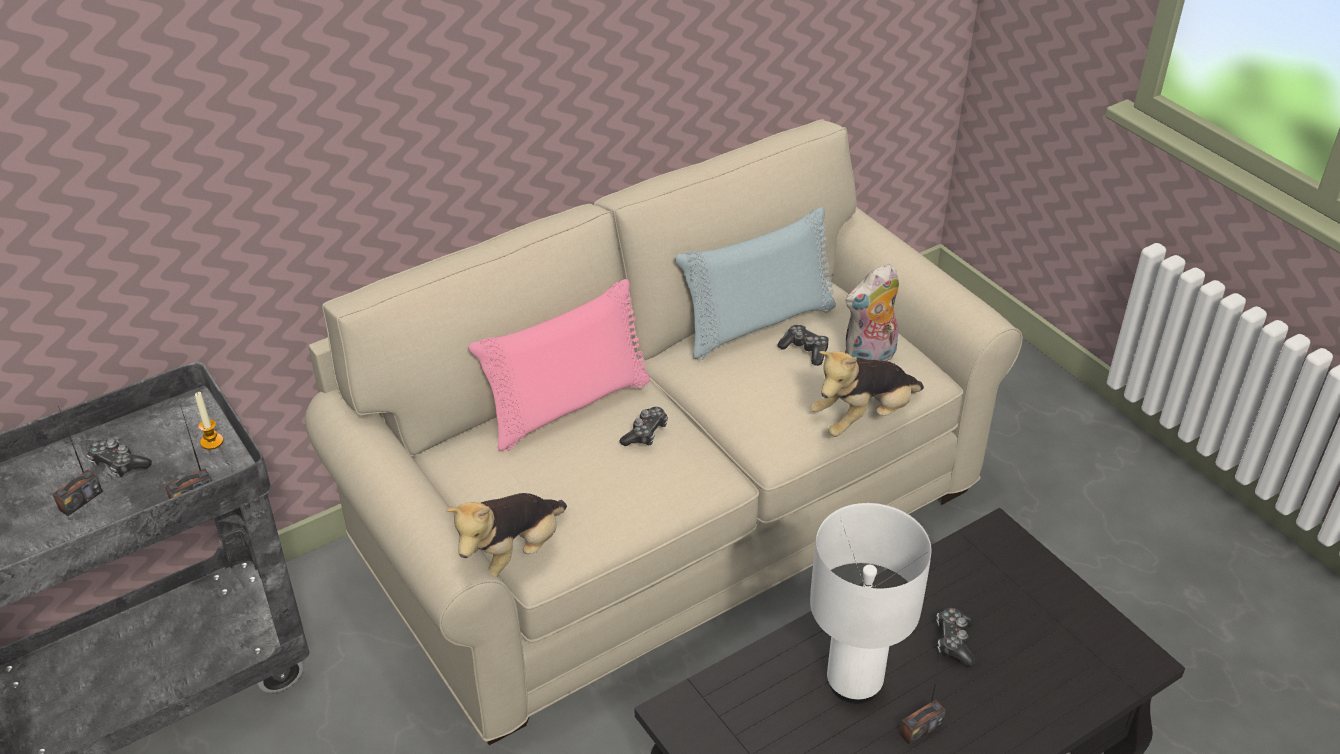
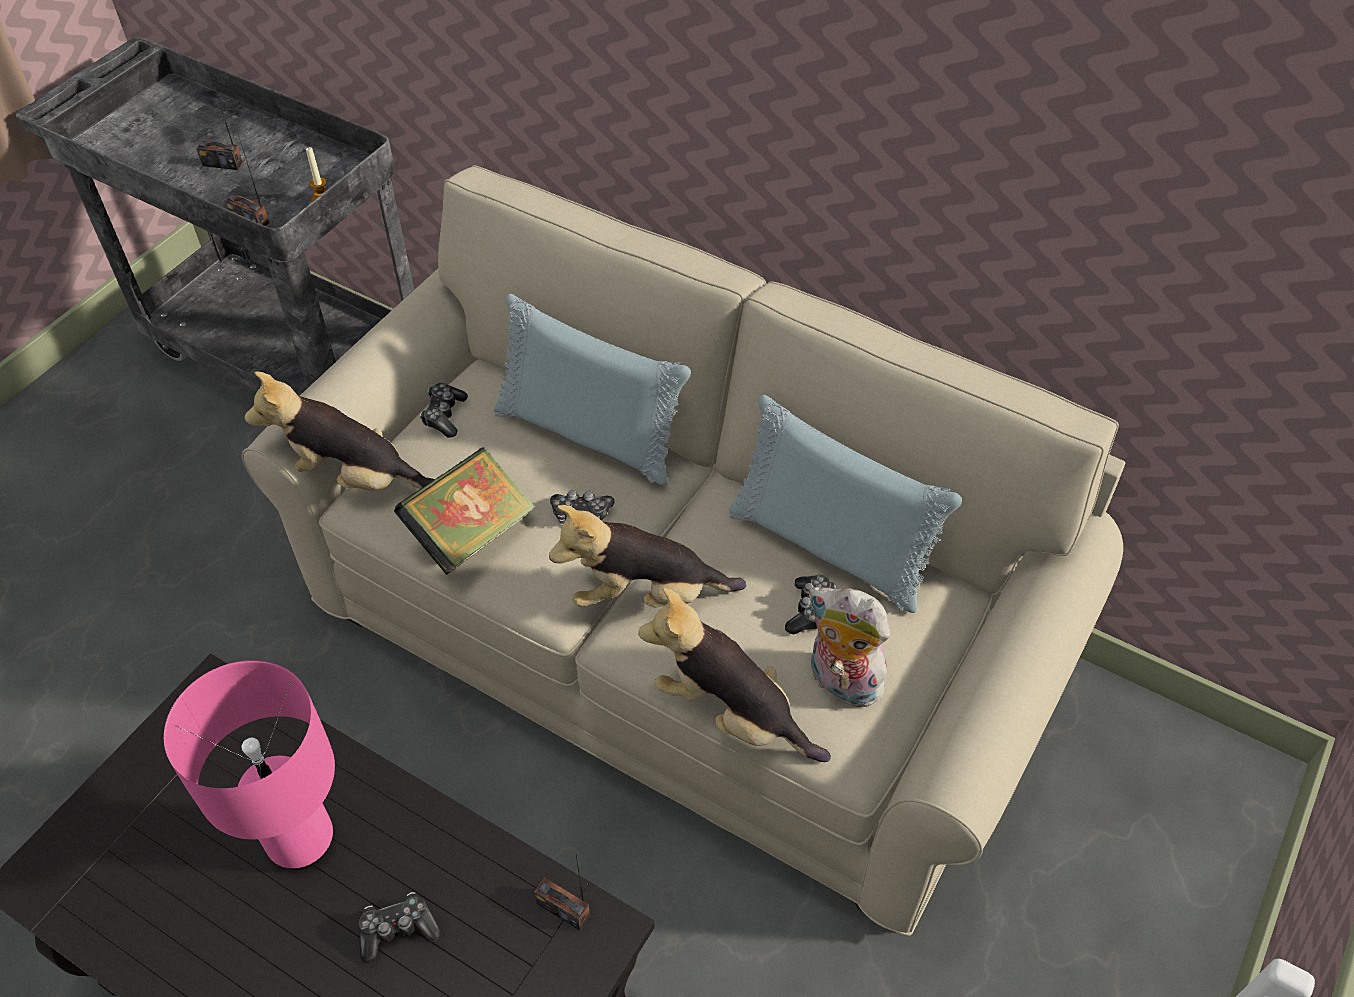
camera: 65 degrees right, 10 degrees up
game controller [87,439,152,478] -> game controller moved to [420,383,468,438]
pink pillow [469,279,650,452] -> blue pillow [493,294,691,485]
white table lamp [810,503,932,704] -> pink table lamp [164,660,335,870]
radio [899,642,946,745] -> radio moved to [534,856,590,930]
none -> book [394,447,535,575]
none -> plush toy [549,505,746,608]

